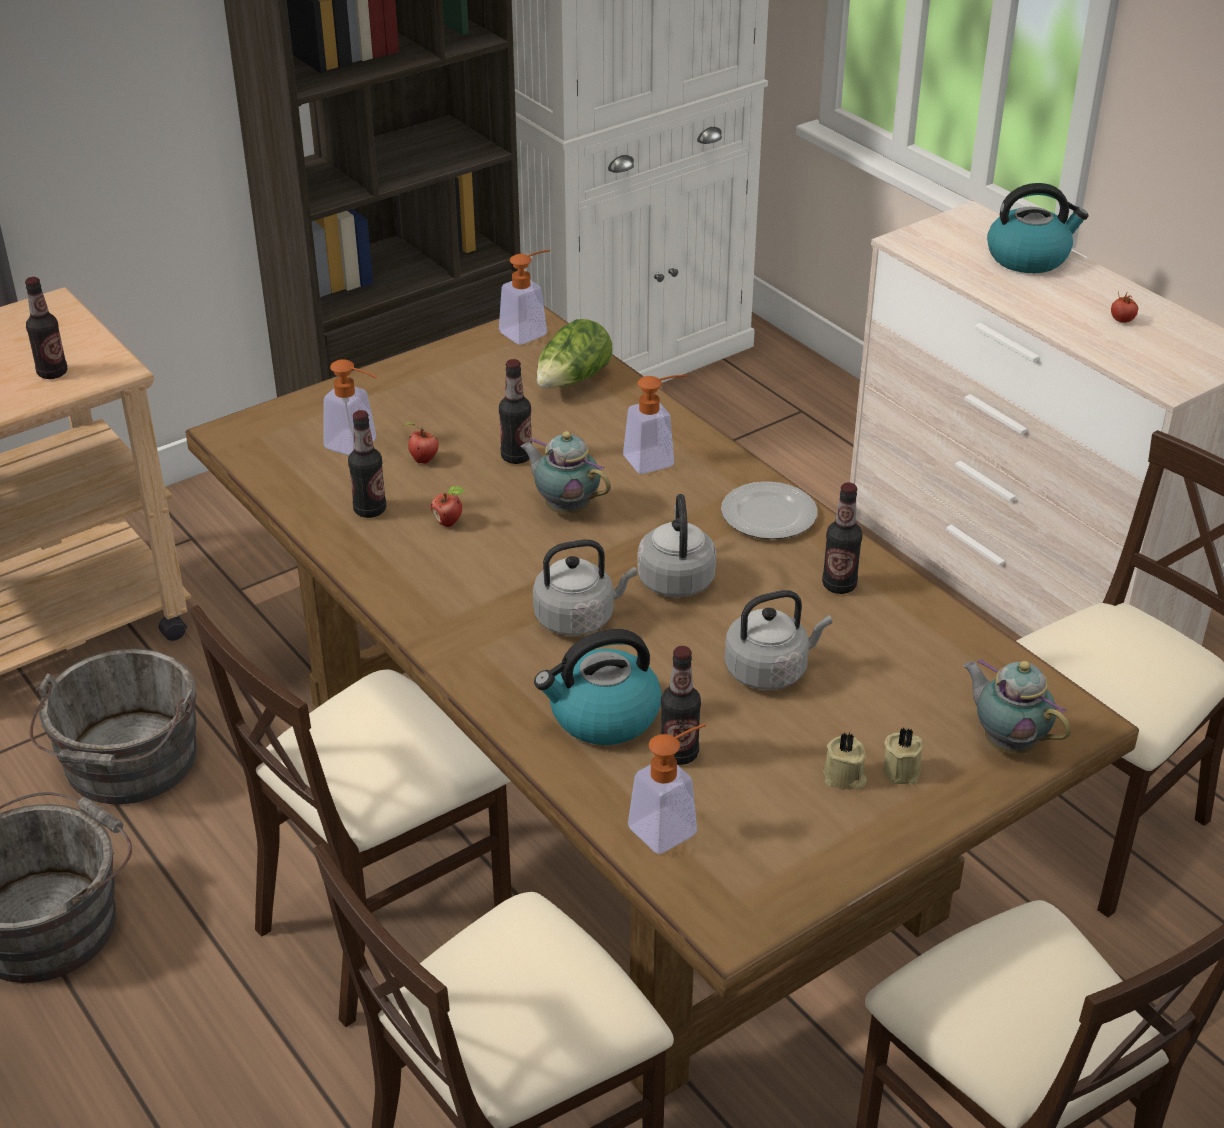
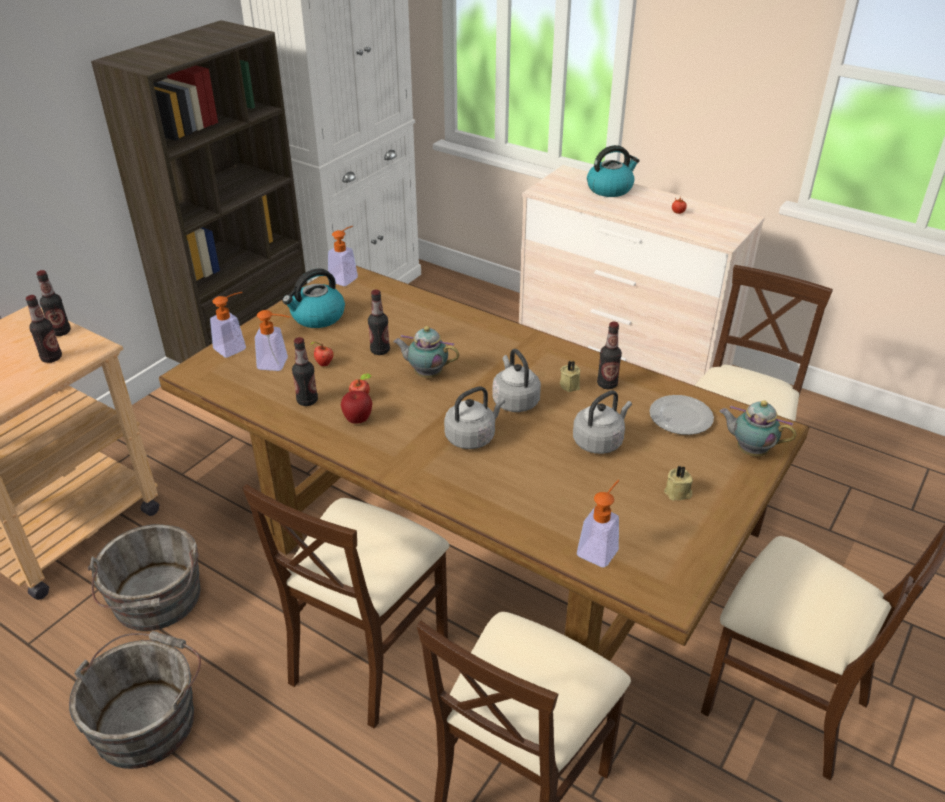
camera: 20 degrees left, 0 degrees up
kettle [534,629,662,745] -> kettle moved to [282,268,345,328]
lettuce [536,319,612,388] -> none
soap dispenser [623,375,687,474] -> soap dispenser moved to [210,292,246,358]
bottle [661,646,701,765] -> bottle moved to [36,270,71,336]
plate [721,481,818,539] -> plate moved to [649,395,714,435]
beige candle [883,727,923,784] -> beige candle moved to [560,360,580,392]
none -> apple [341,391,372,423]

